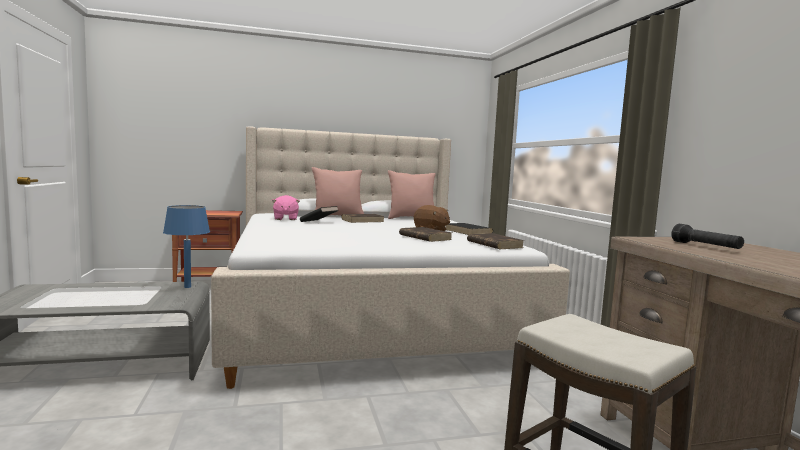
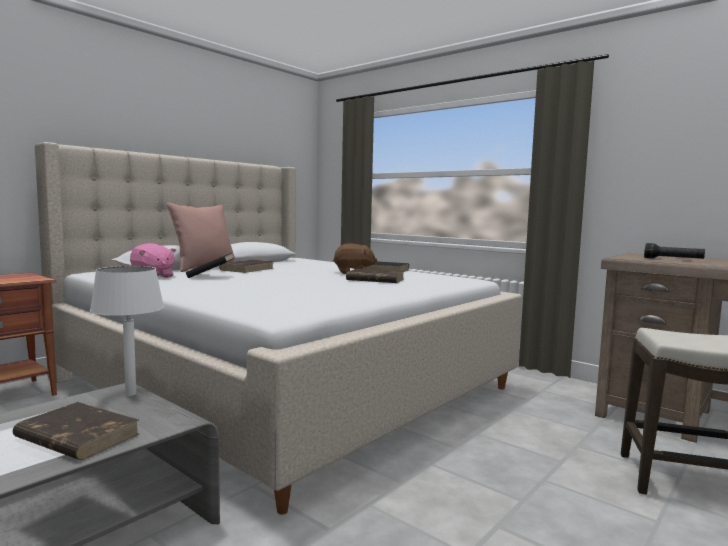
camera: 35 degrees left, 0 degrees up
blue table lamp [163,205,210,288] -> white table lamp [90,266,164,396]
pink pillow [388,170,436,219] -> none
brown book [467,233,524,249] -> brown book moved to [13,402,139,460]

